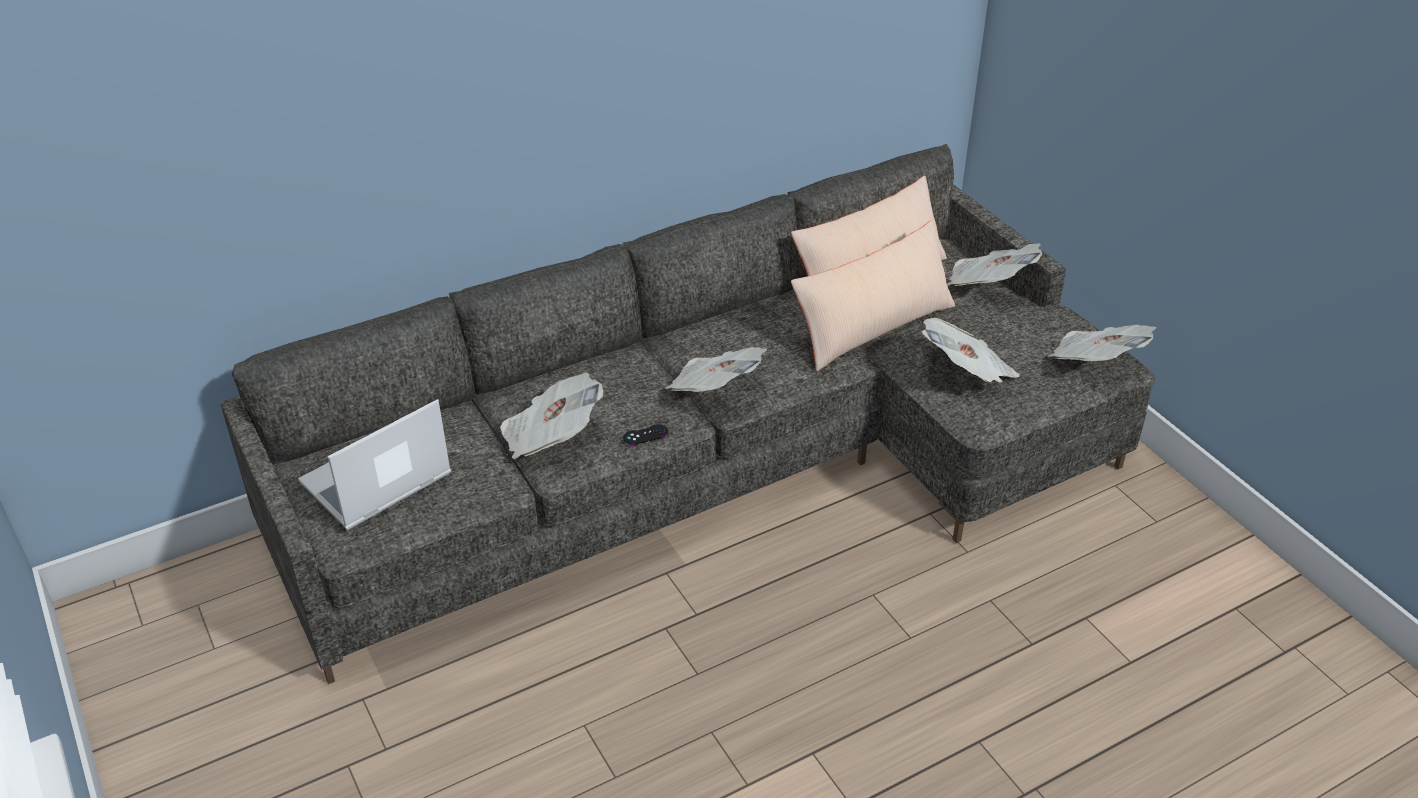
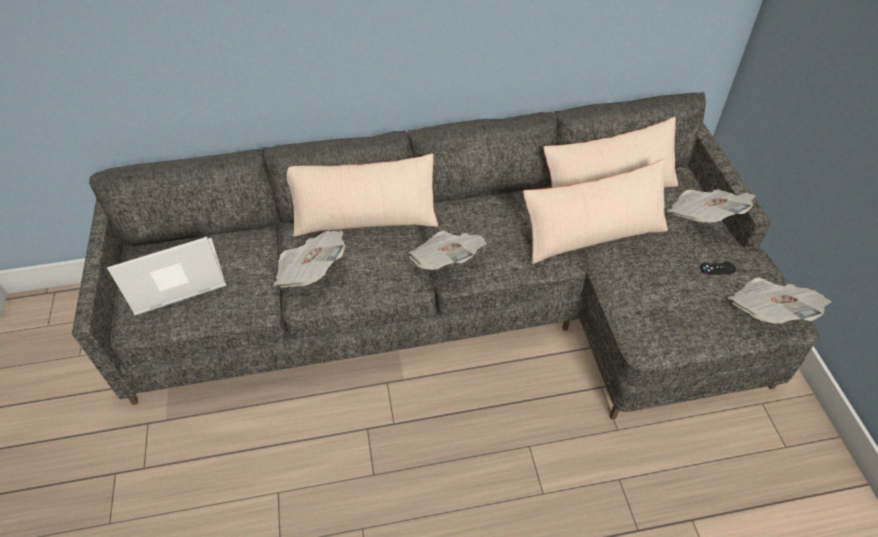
camera: 20 degrees right, 10 degrees up
black game controller [623,424,668,445] -> black game controller moved to [700,262,736,275]
newspaper [921,318,1020,383] -> none
none -> beige pillow [287,154,438,237]

